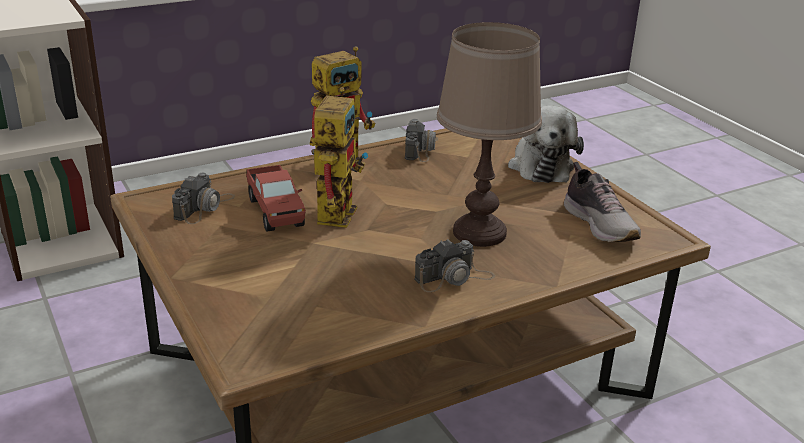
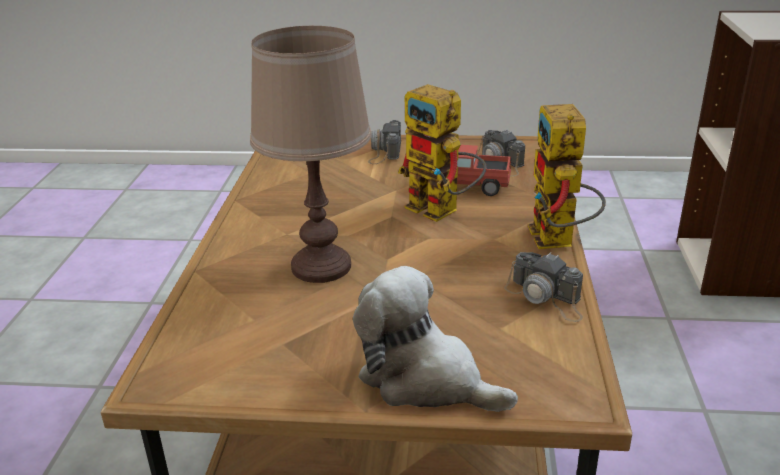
camera: 125 degrees right, 0 degrees up
camera [414,239,495,292] -> camera moved to [368,120,401,164]
shoe [564,162,641,242] -> none

